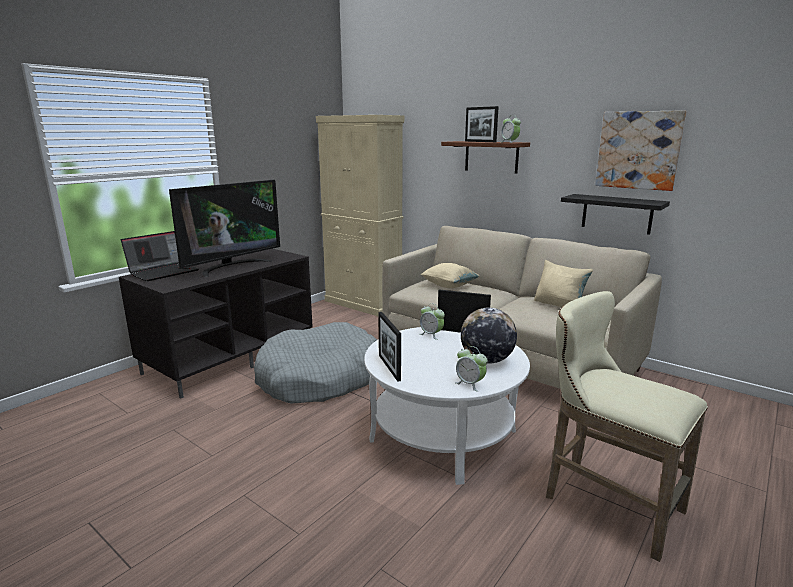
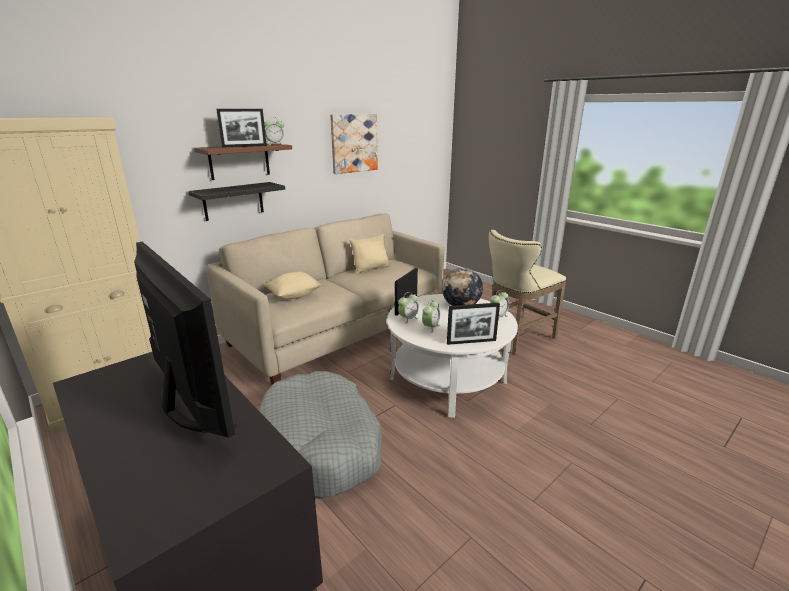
camera: 80 degrees left, 5 degrees up
laptop [121,231,199,281] -> none
black shelf [561,194,670,235] -> black shelf moved to [188,182,285,221]
none -> alarm clock [422,300,440,333]

